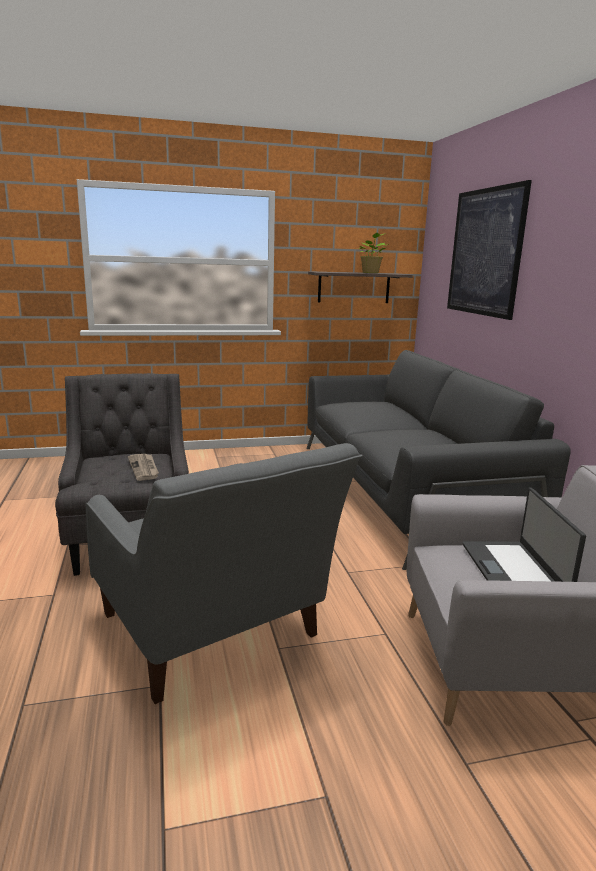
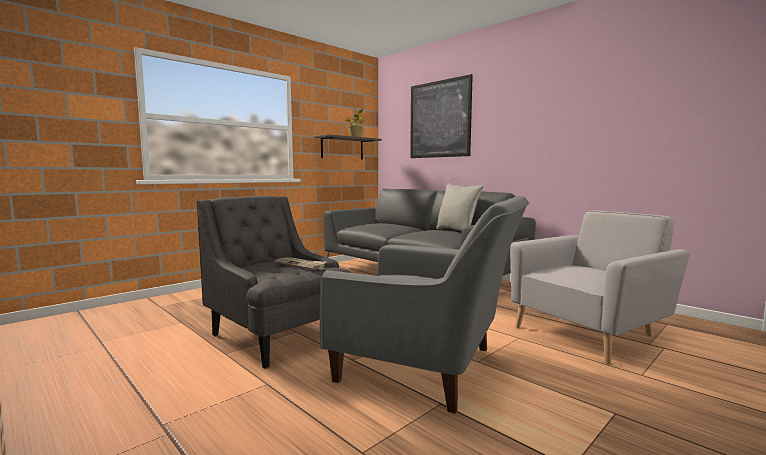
camera: 30 degrees left, 10 degrees down
laptop [463,488,586,582] -> none
none -> grey pillow [436,183,484,231]

